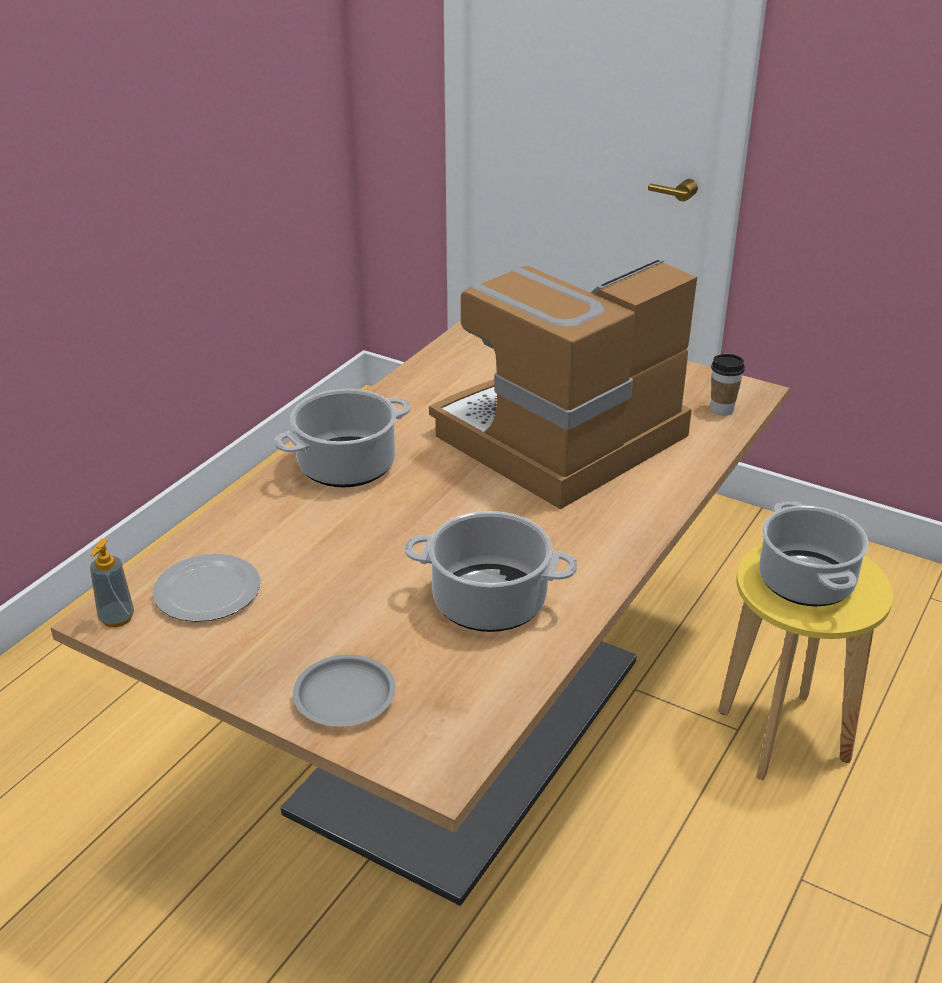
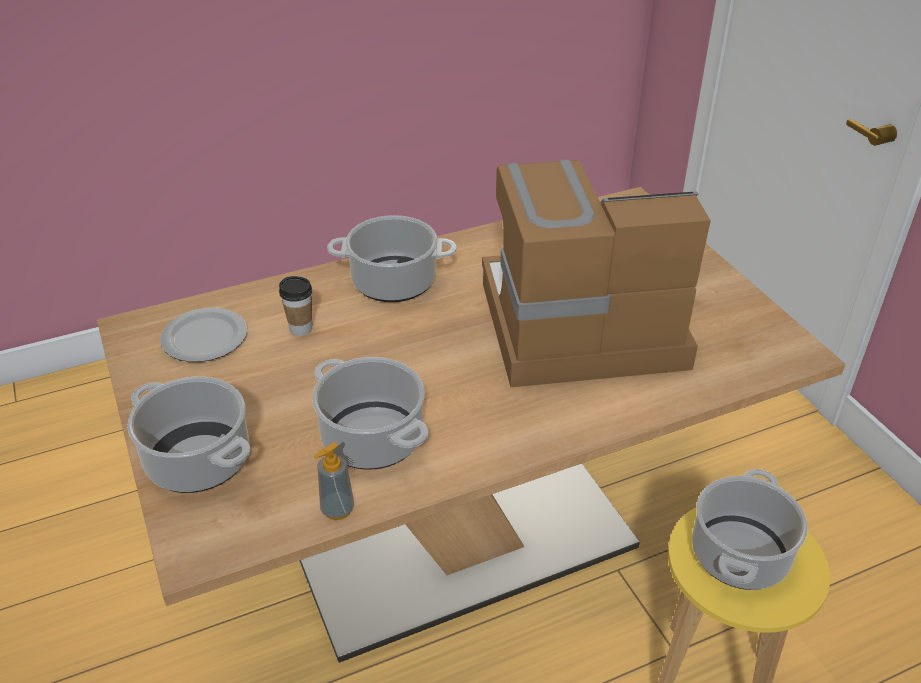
camera: 35 degrees right, 5 degrees up
soap dispenser [90,538,134,627] -> soap dispenser moved to [314,442,354,520]
grey plate [293,655,396,727] -> cooking pot [127,377,250,493]
cup [711,354,745,416] -> cup moved to [279,276,312,336]

